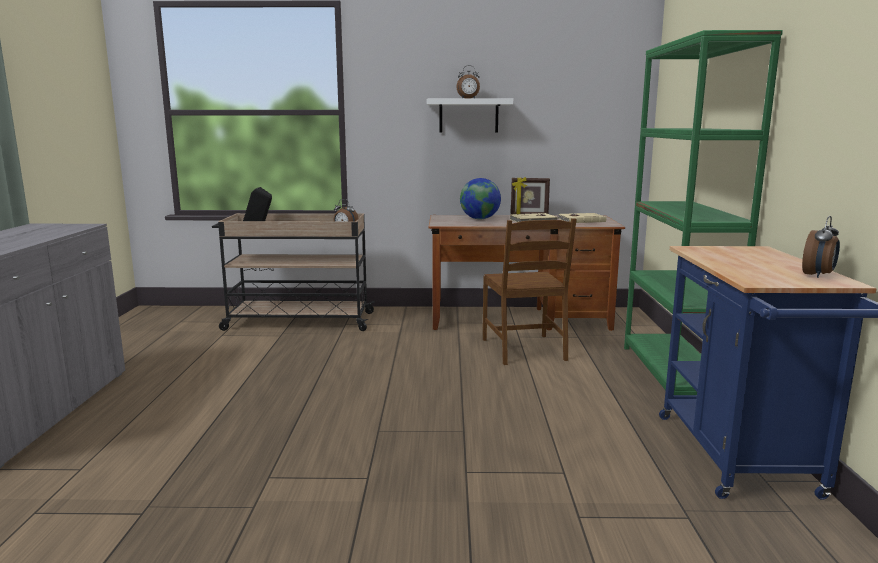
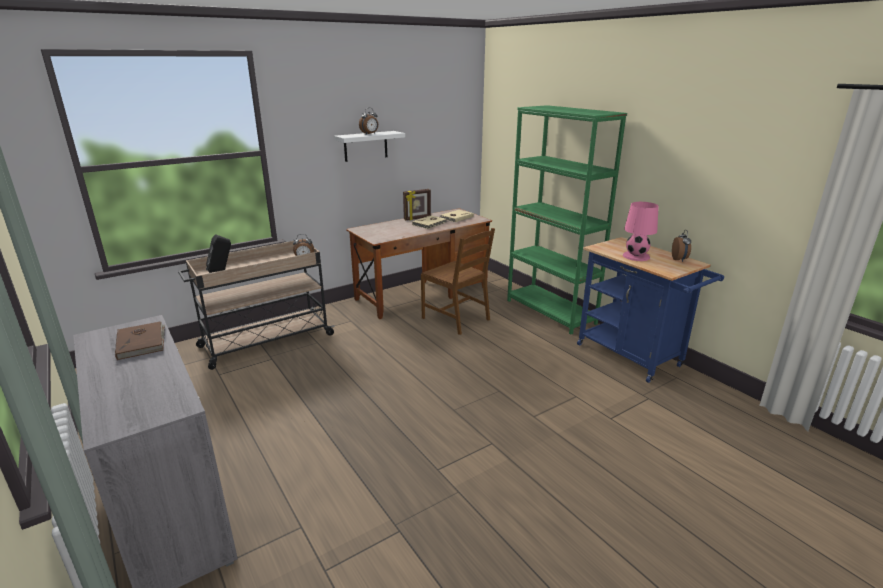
camera: 35 degrees left, 10 degrees up
globe [460,178,501,219] -> none
none -> brown book [115,321,165,360]
none -> pink table lamp [623,202,659,261]

